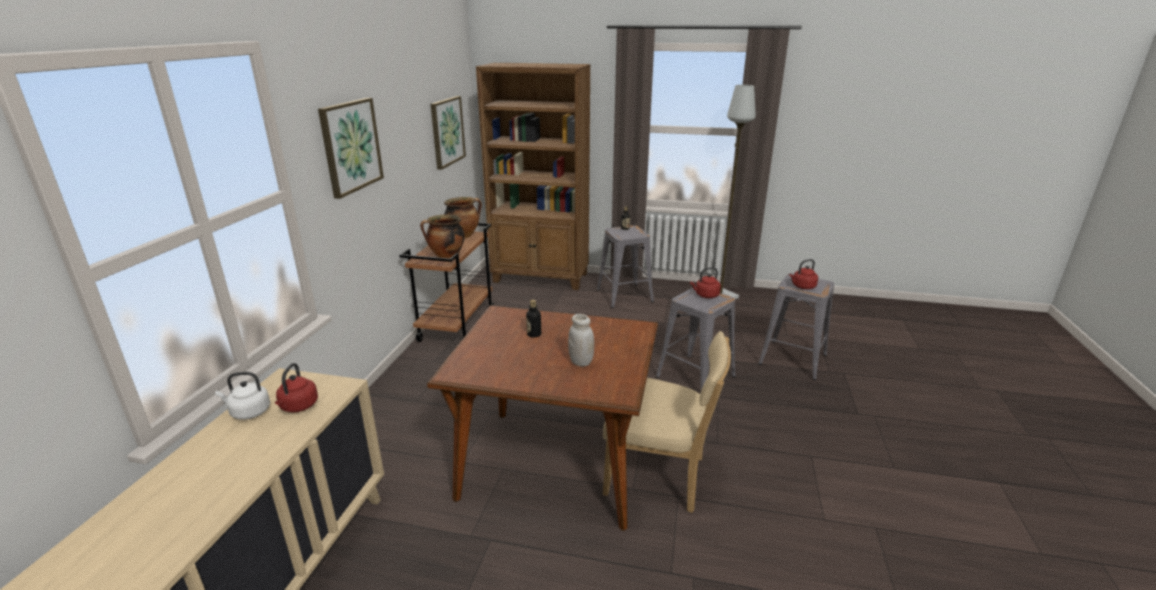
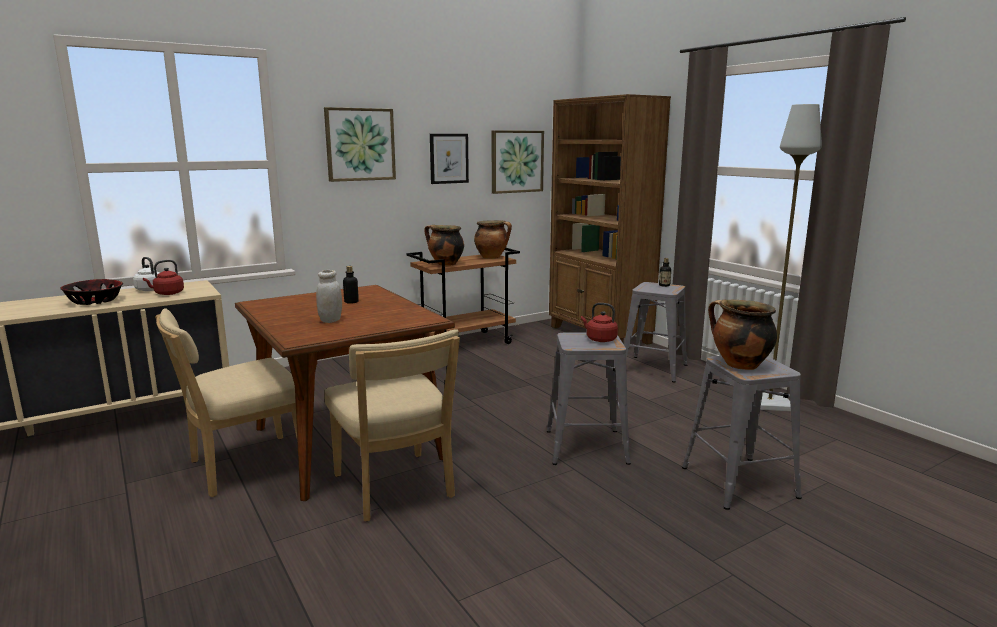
camera: 45 degrees right, 10 degrees down
red kettle [790,259,818,289] -> cooking pot [708,300,777,370]
none -> bowl [60,279,123,305]
none -> beige chair [155,308,297,497]
none -> picture [430,134,469,184]

